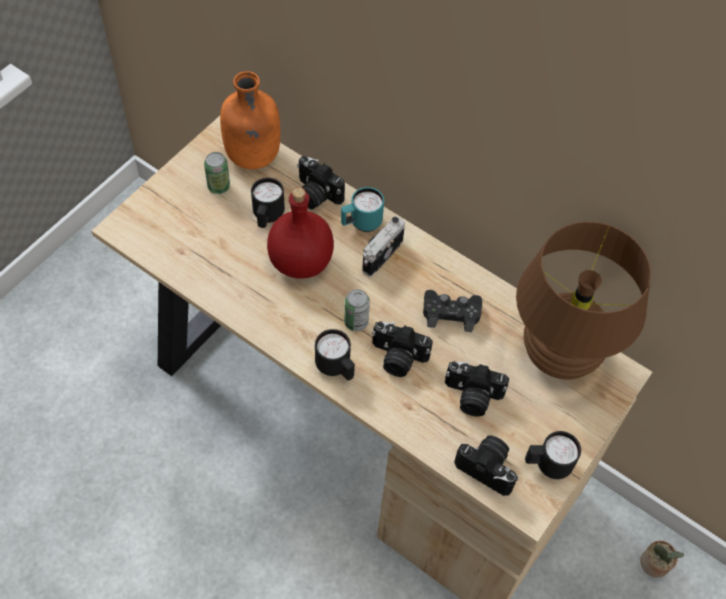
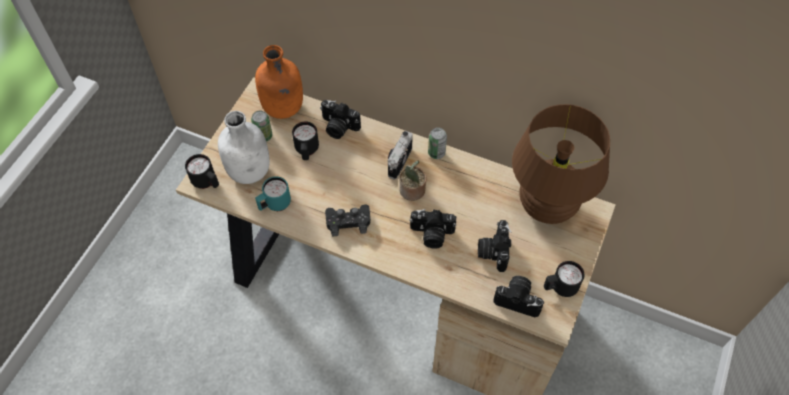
camera: 10 degrees left, 0 degrees up
red bottle [267,187,334,279] -> none
black mug [315,329,355,380] -> black mug moved to [185,154,219,189]
turquoise mug [341,187,384,232] -> turquoise mug moved to [255,176,291,211]
can [344,289,370,331] -> can moved to [428,127,447,159]
black game controller [423,290,482,332] -> black game controller moved to [325,204,370,237]
camera [445,361,509,417] -> camera turned 90 degrees clockwise [478,220,512,272]
potted plant [640,540,684,578] -> potted plant moved to [399,160,427,201]
none -> white bottle [218,111,270,184]

